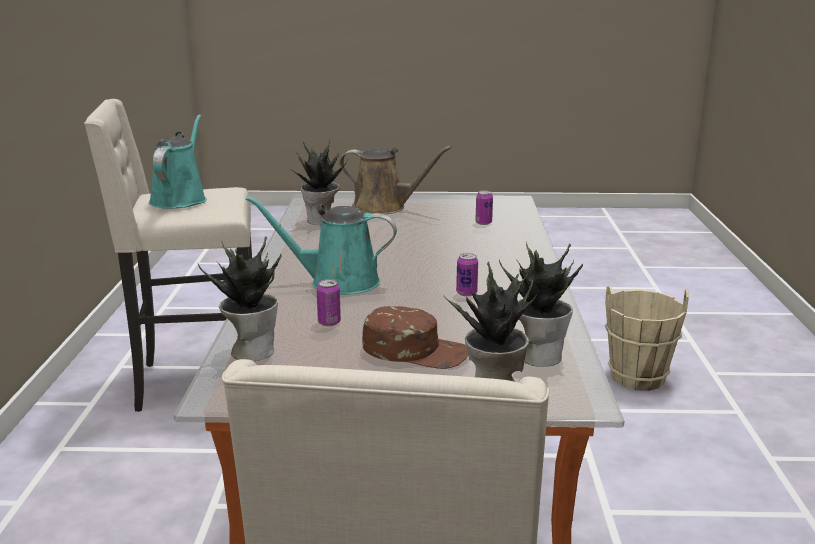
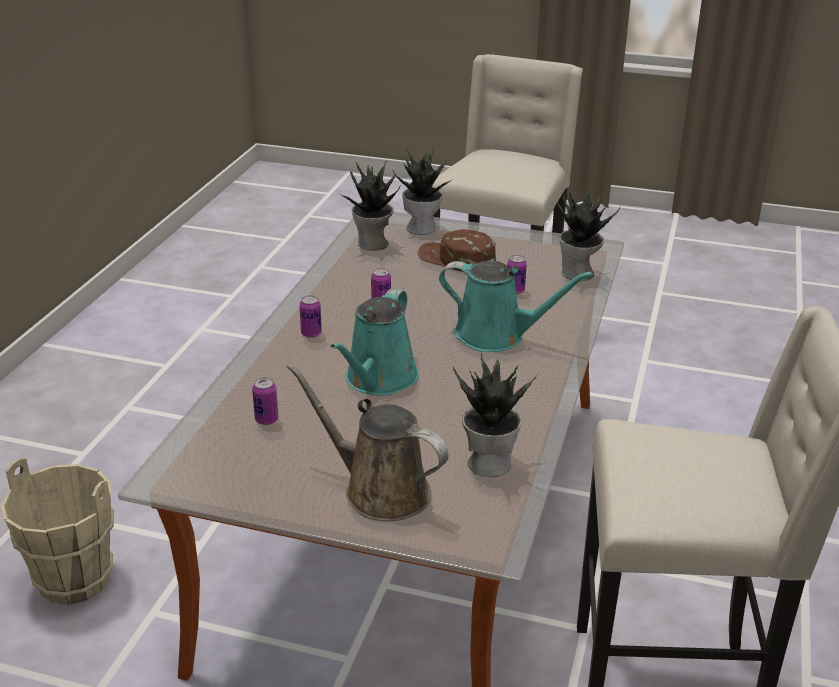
camera: 165 degrees left, 10 degrees up
turquoise watering can [149,115,207,209] -> turquoise watering can moved to [330,289,419,396]
none -> can [299,295,322,338]

